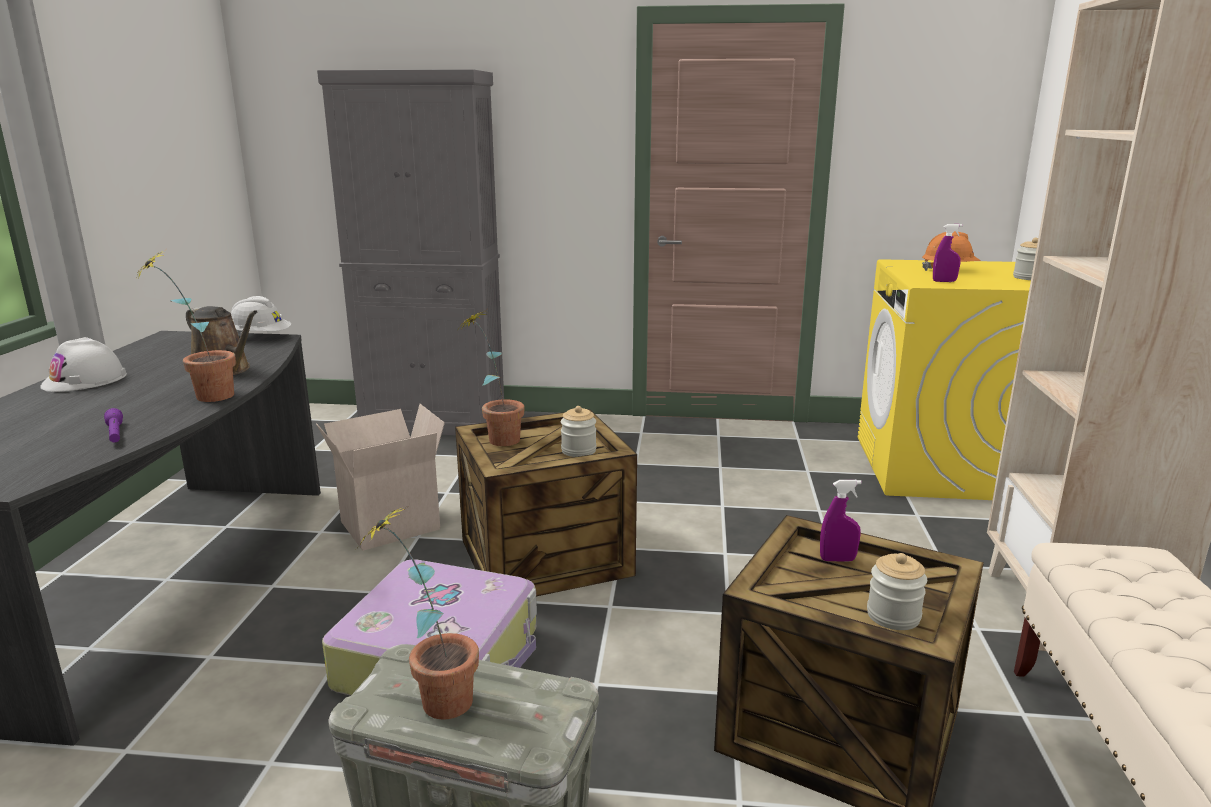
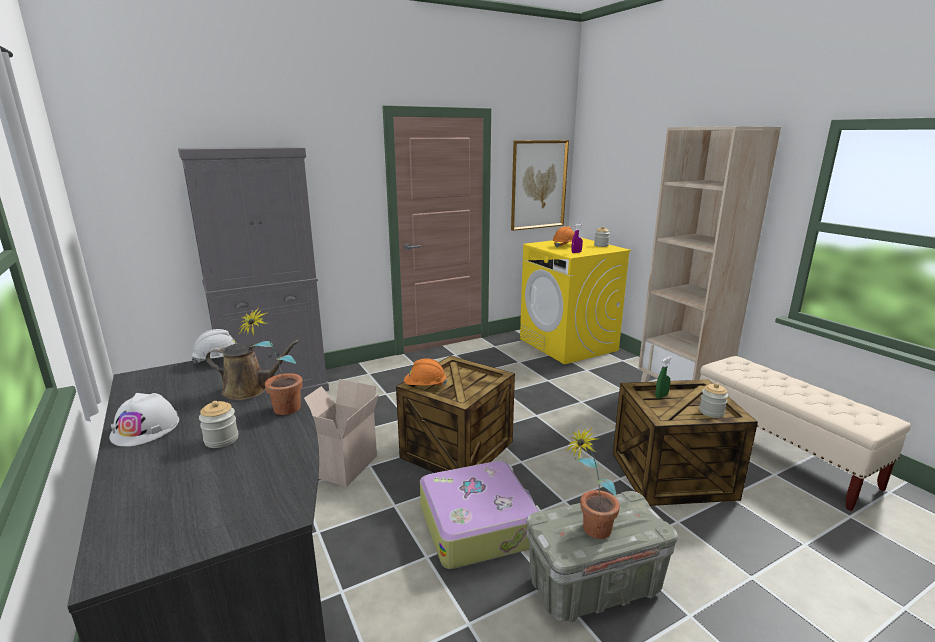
camera: 35 degrees left, 0 degrees up
purple flashlight [104,408,123,442] -> none
potted plant [459,310,525,446] -> orange hard hat [404,358,447,386]
jar [561,406,596,457] -> jar moved to [199,401,238,448]
purple spray bottle [820,480,862,561] -> green spray bottle [655,357,672,398]
none -> picture [511,140,569,231]

